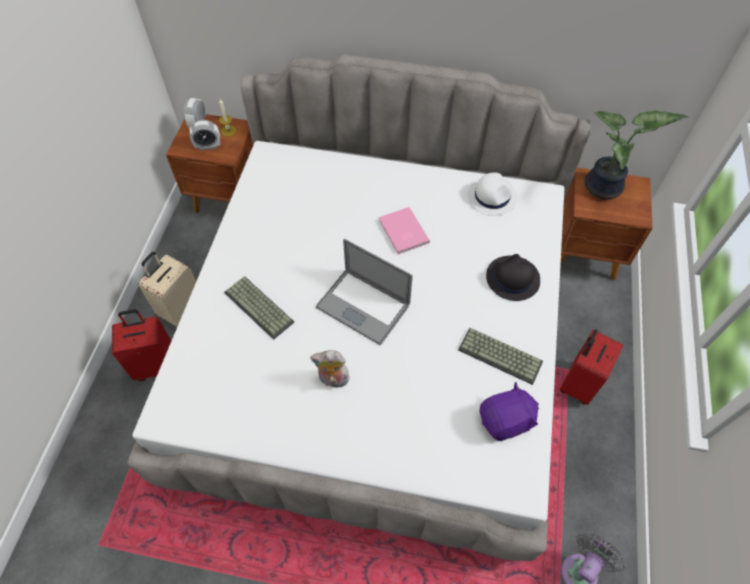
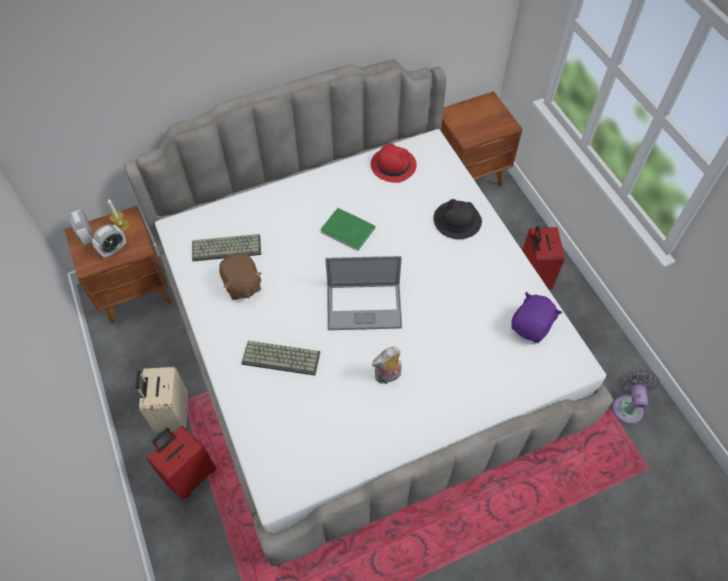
camera: 35 degrees left, 0 degrees up
pink book [379,207,430,255] -> green book [320,208,375,251]
keyboard [458,328,543,385] -> keyboard moved to [192,234,261,261]
white hat [468,172,518,215] -> red hat [371,143,417,183]
potted plant [585,111,689,199] -> none
none -> brown plush toy [219,253,262,300]

